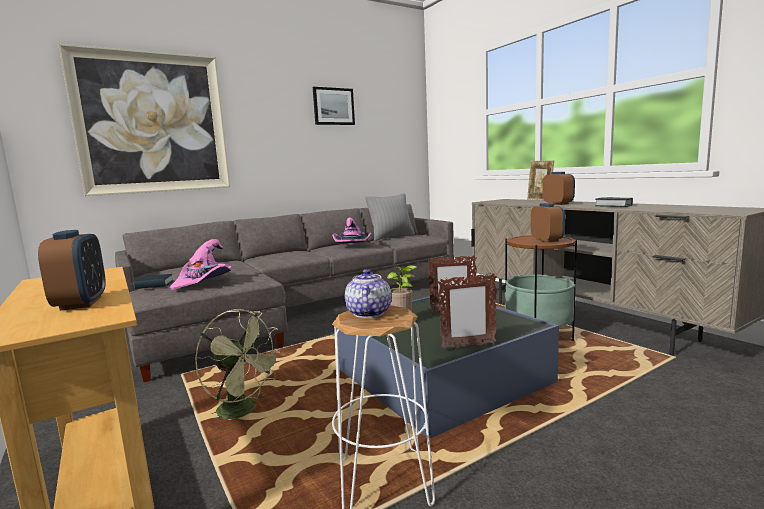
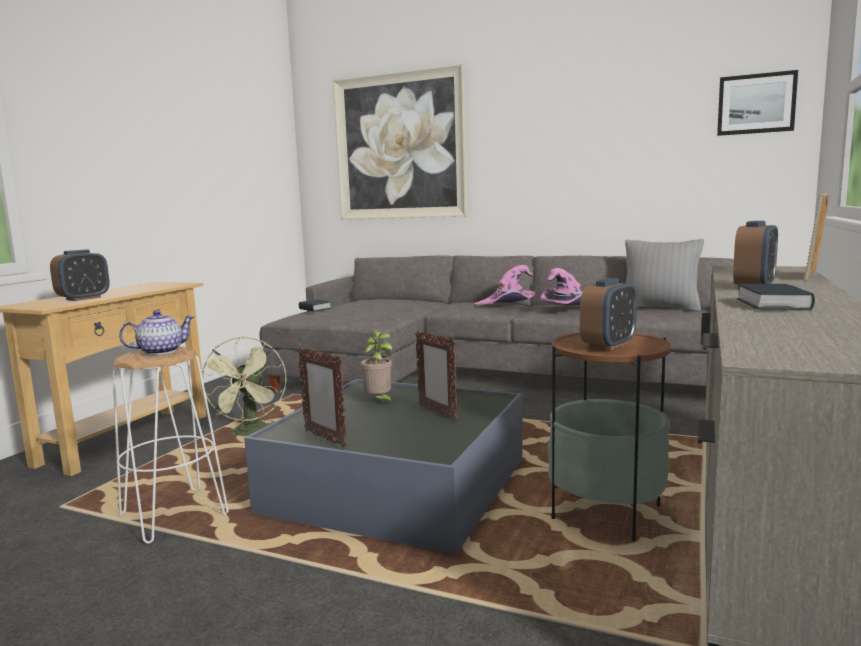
camera: 55 degrees right, 0 degrees up
pink hat [170,239,231,290] -> pink hat moved to [474,265,535,306]
picture [313,87,355,125] -> picture moved to [717,70,798,136]

